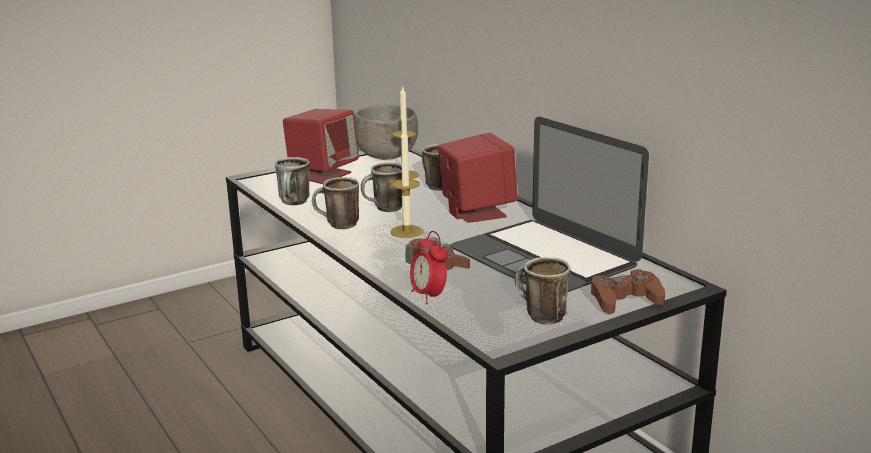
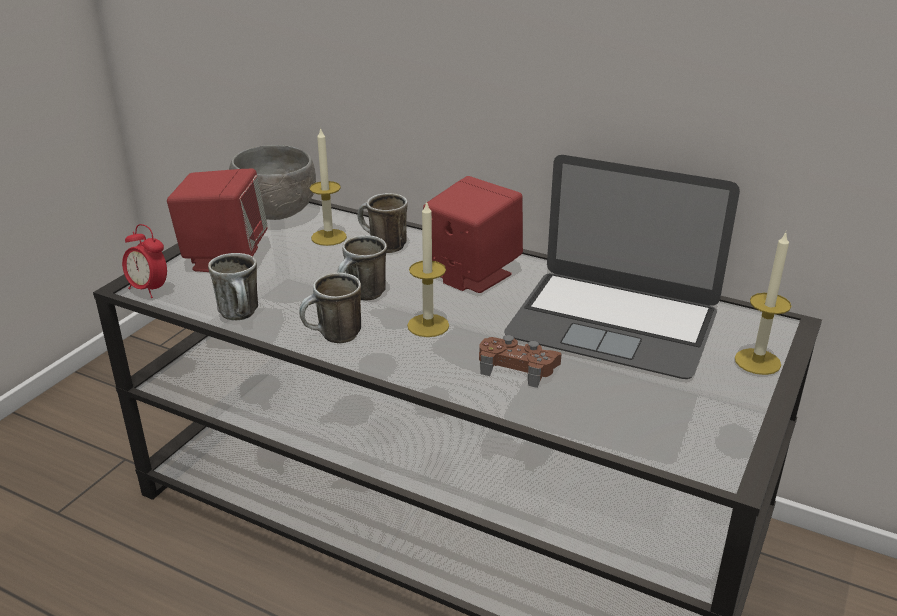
camera: 30 degrees left, 10 degrees up
alarm clock [410,231,448,304] -> alarm clock moved to [122,224,167,298]
mug [515,257,570,325] -> none
brown game controller [591,269,665,314] -> candle [735,232,791,375]

